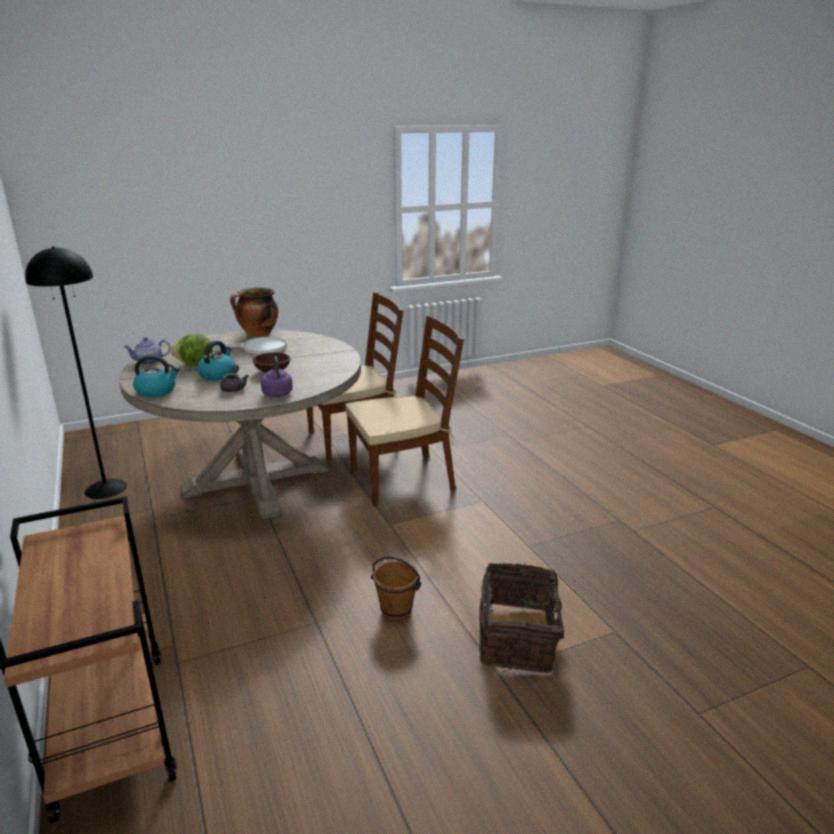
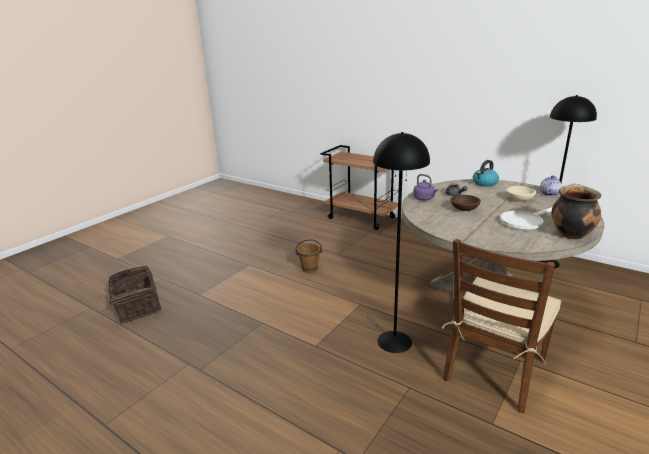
camera: 150 degrees right, 0 degrees up
lettuce [171,334,213,366] -> beige bowl [506,186,536,201]
kettle [197,341,236,381] -> none
brown chair [345,316,464,506] -> black floor lamp [373,132,430,353]
basket [479,563,575,673] -> basket moved to [99,266,161,323]

